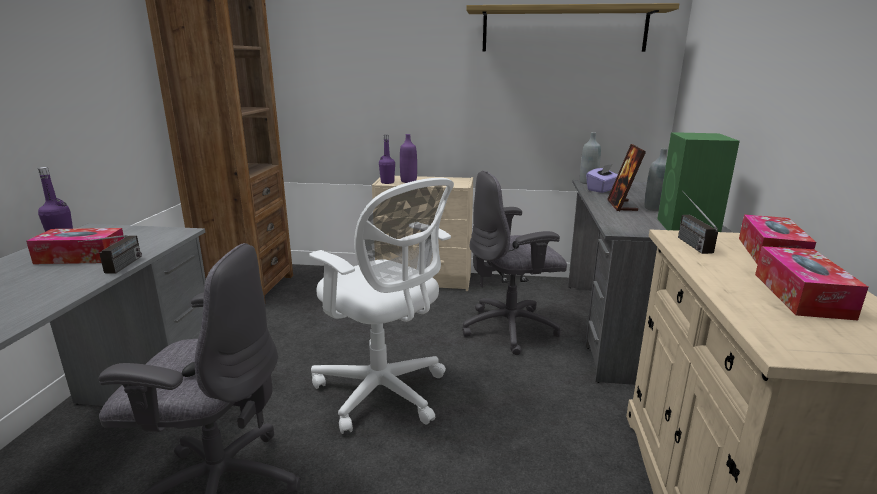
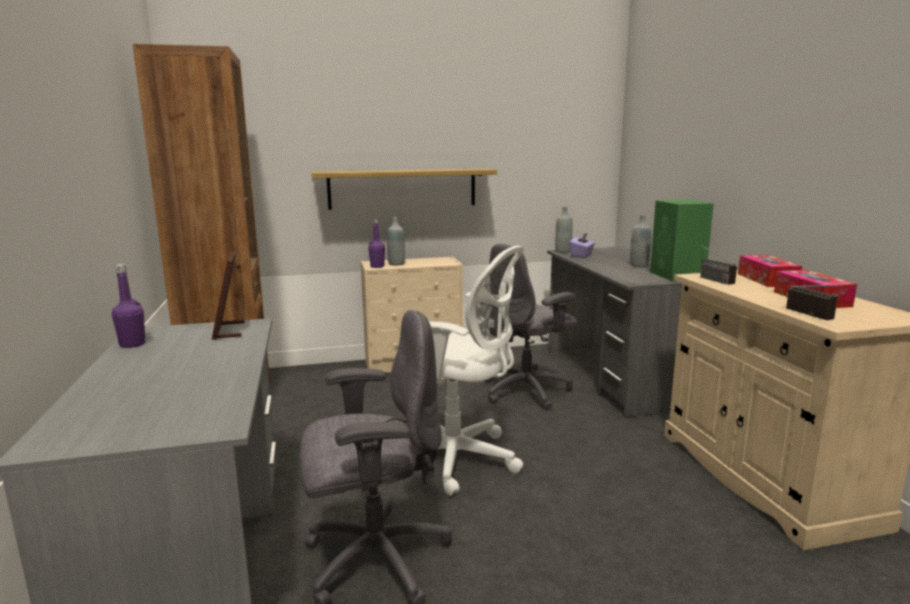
camera: 20 degrees left, 5 degrees down
tissue box [26,228,124,264] -> none
radio [78,235,142,274] -> radio moved to [786,284,859,320]
purple bottle [400,134,417,183] -> grey bottle [387,217,405,266]
shelf [466,3,679,52] -> shelf moved to [312,169,497,210]
picture frame [607,144,646,211] -> picture frame moved to [212,251,244,340]

